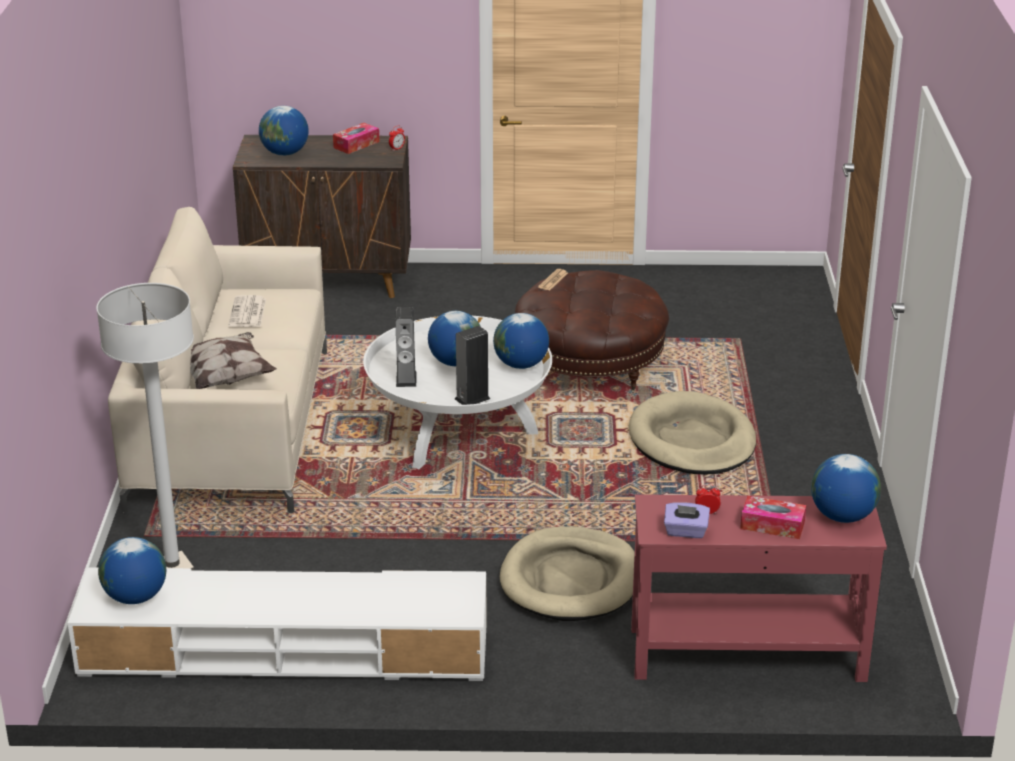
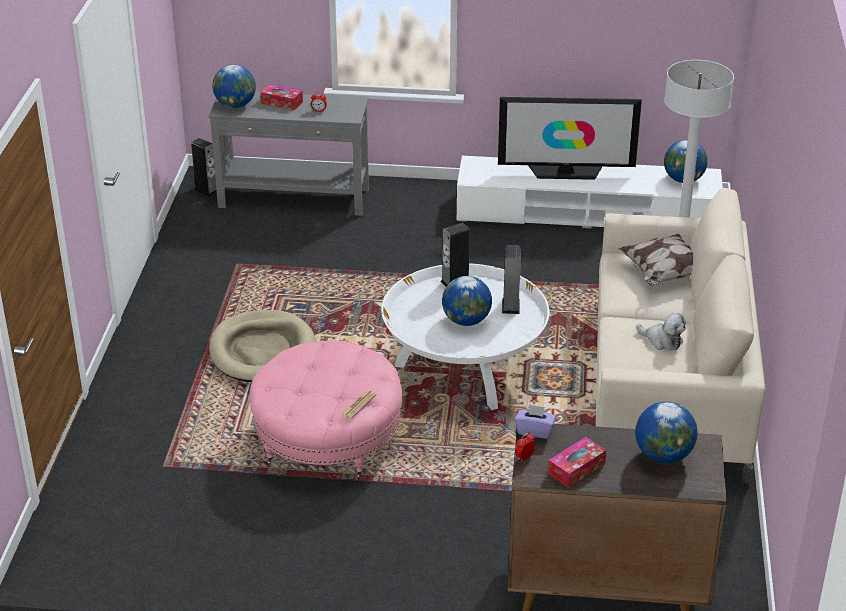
camera: 175 degrees left, 5 degrees up
newspaper [228,295,266,327] -> plush toy [636,313,686,351]
globe [493,313,549,369] -> none
beige dog bed [500,526,635,621] -> none
brown ottoman [515,270,669,393] -> pink ottoman [250,341,403,477]
red console table [631,494,887,682] -> grey console table [208,92,369,216]
purple tissue box [664,502,710,538] -> purple tissue box moved to [515,404,556,439]
none -> speaker [191,138,217,197]
none -> television [498,97,642,180]

